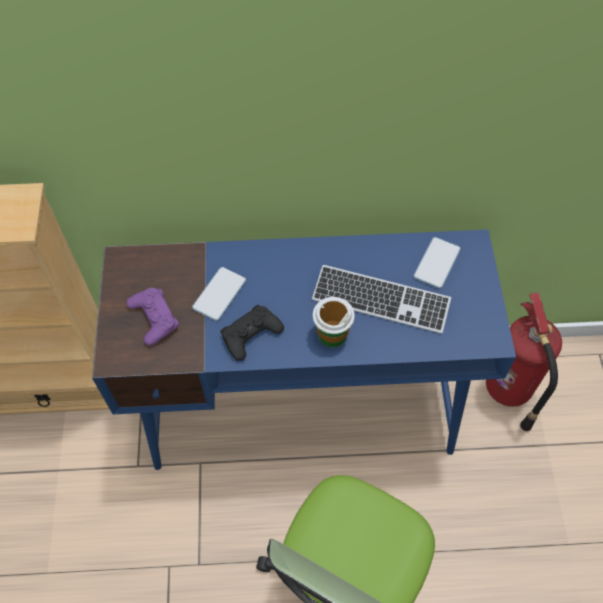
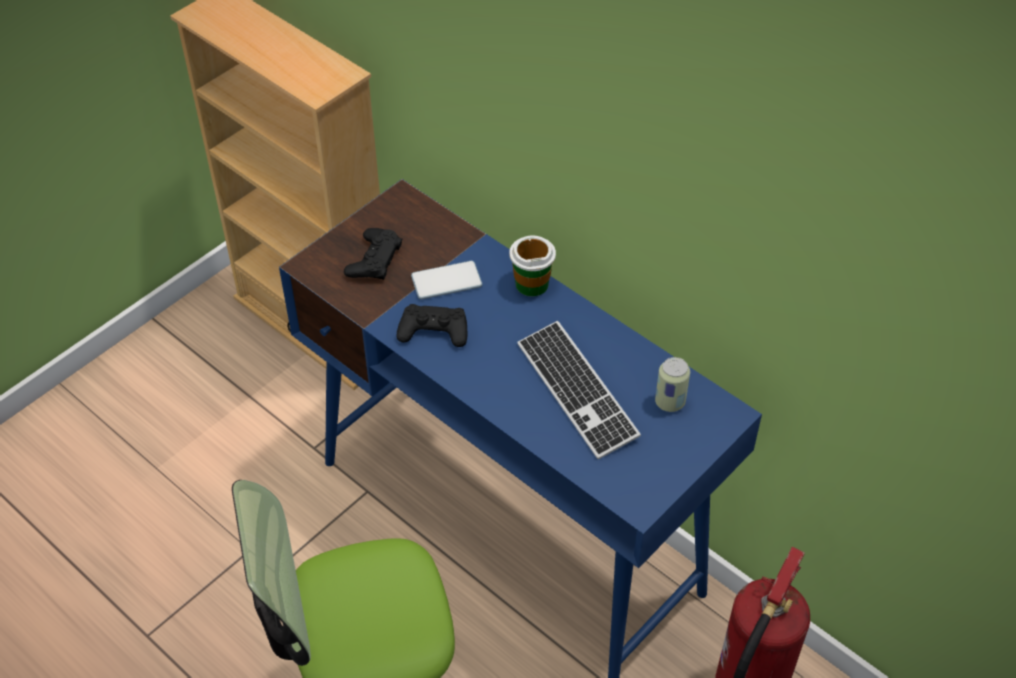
camera: 45 degrees right, 10 degrees down
purple game controller [126,288,179,346] -> black game controller [344,228,402,280]
cup [313,297,355,347] -> cup moved to [509,236,556,297]
phone [413,237,461,289] -> can [655,357,690,412]

